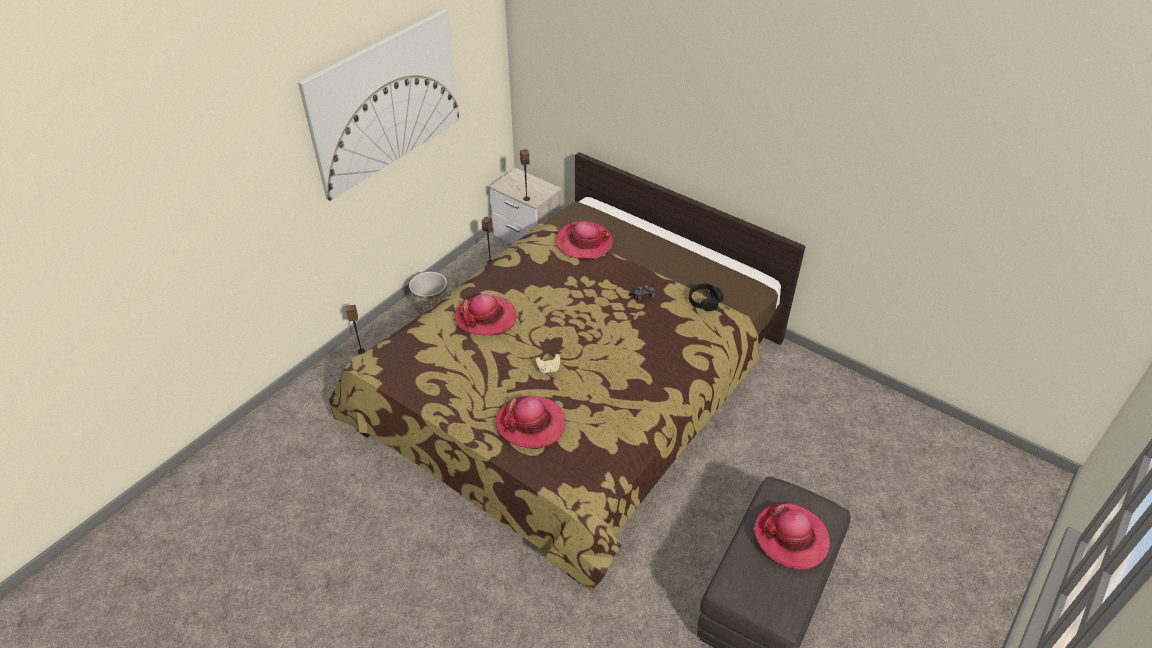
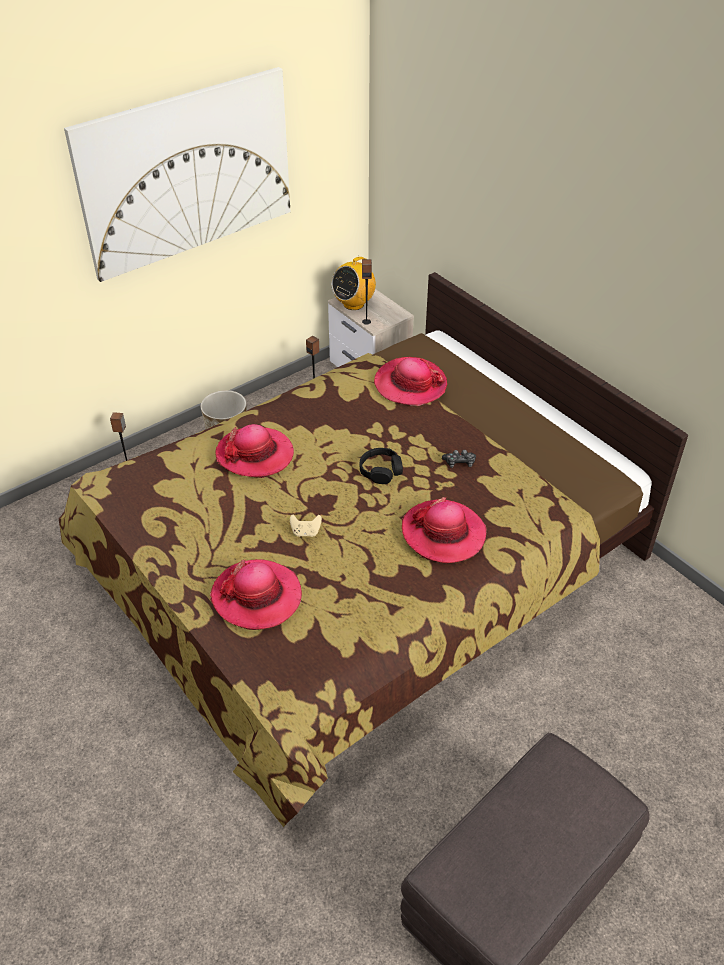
camera: 15 degrees right, 0 degrees up
black headphones [689,283,724,311] -> black headphones moved to [359,448,403,484]
hat [753,503,830,569] -> hat moved to [402,497,487,563]
none -> radio [331,255,376,310]

